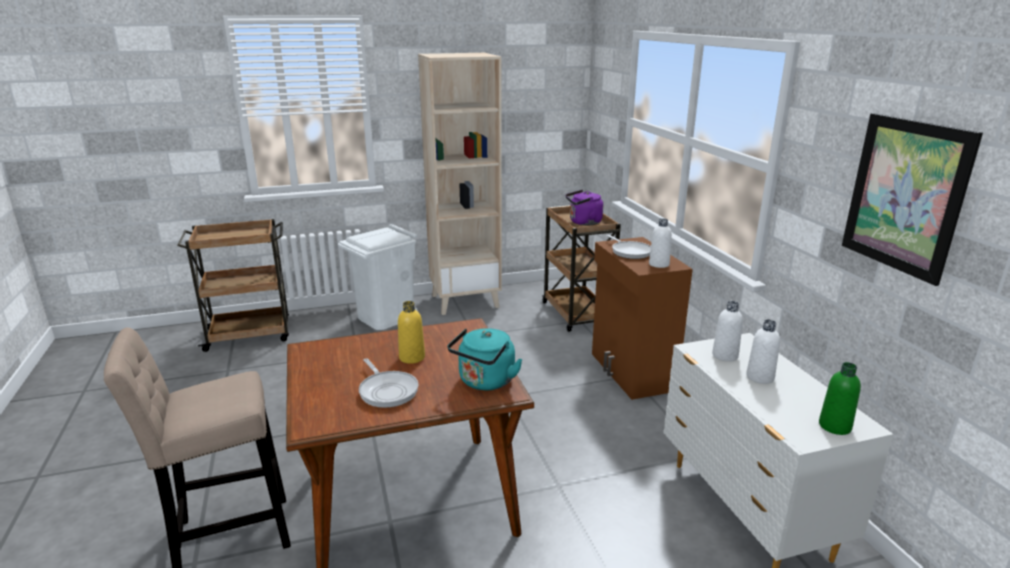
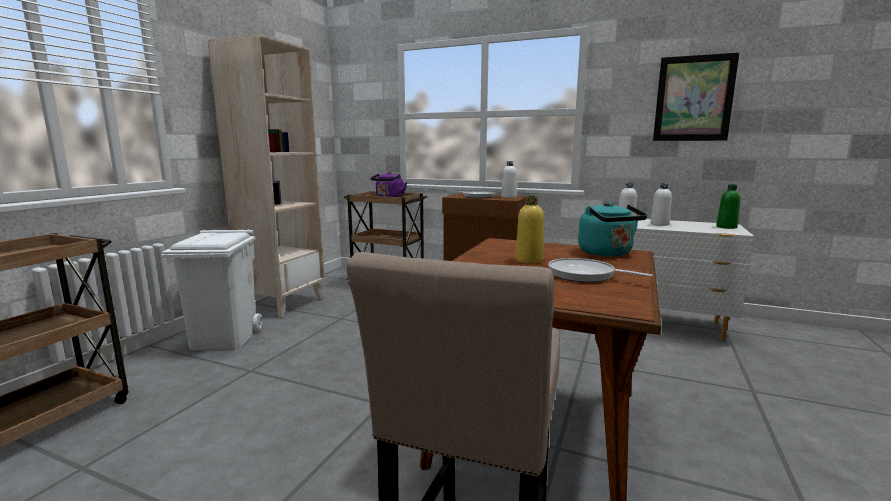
camera: 50 degrees left, 10 degrees down
frying pan [359,358,418,408] -> frying pan turned 150 degrees counterclockwise [548,258,653,282]

